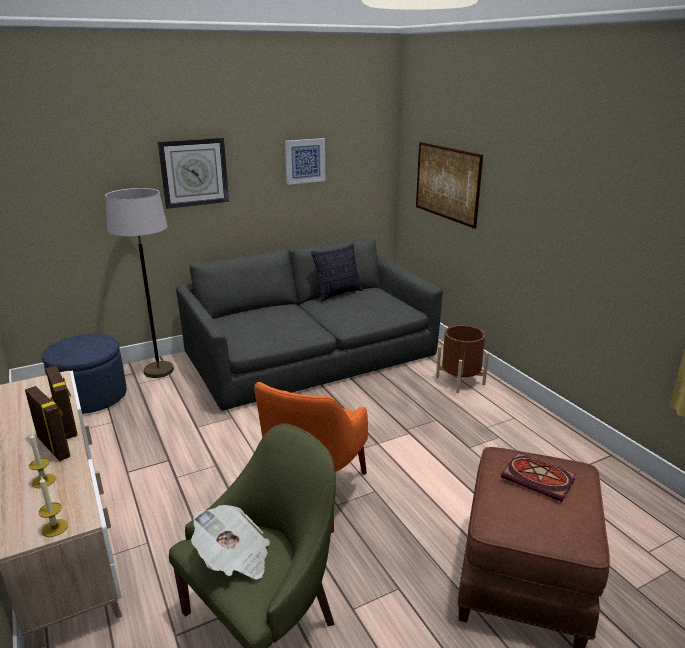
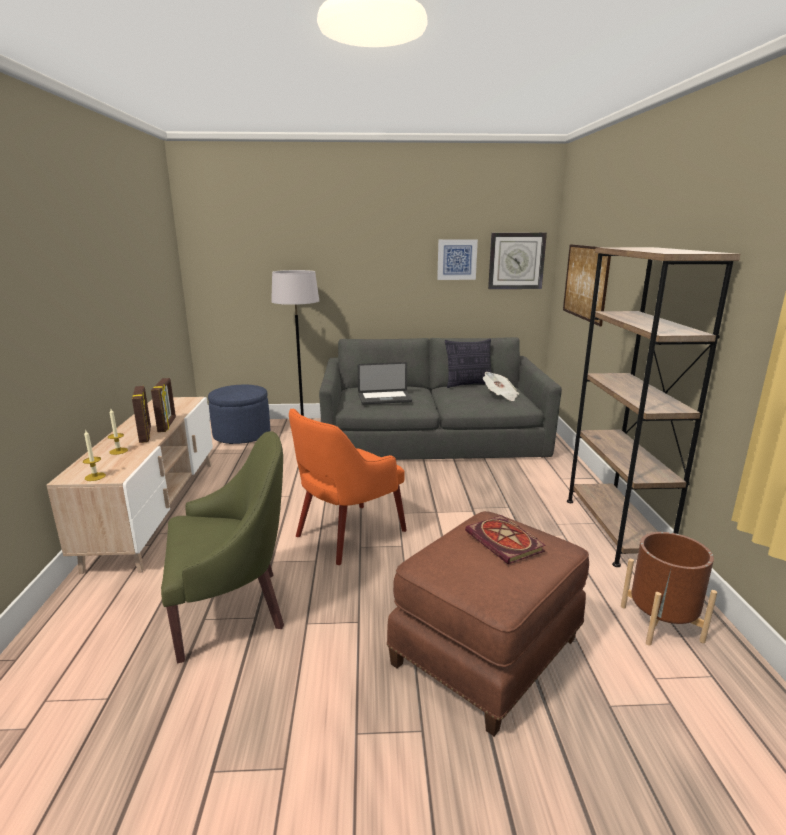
camera: 25 degrees right, 5 degrees down
wall clock [158,138,229,209] -> wall clock moved to [488,233,547,289]
newspaper [191,505,270,579] -> newspaper moved to [483,372,519,401]
brown planter [436,325,489,393] -> brown planter moved to [621,532,717,646]
none -> laptop [358,362,412,404]
none -> brown bookcase [567,247,740,567]

